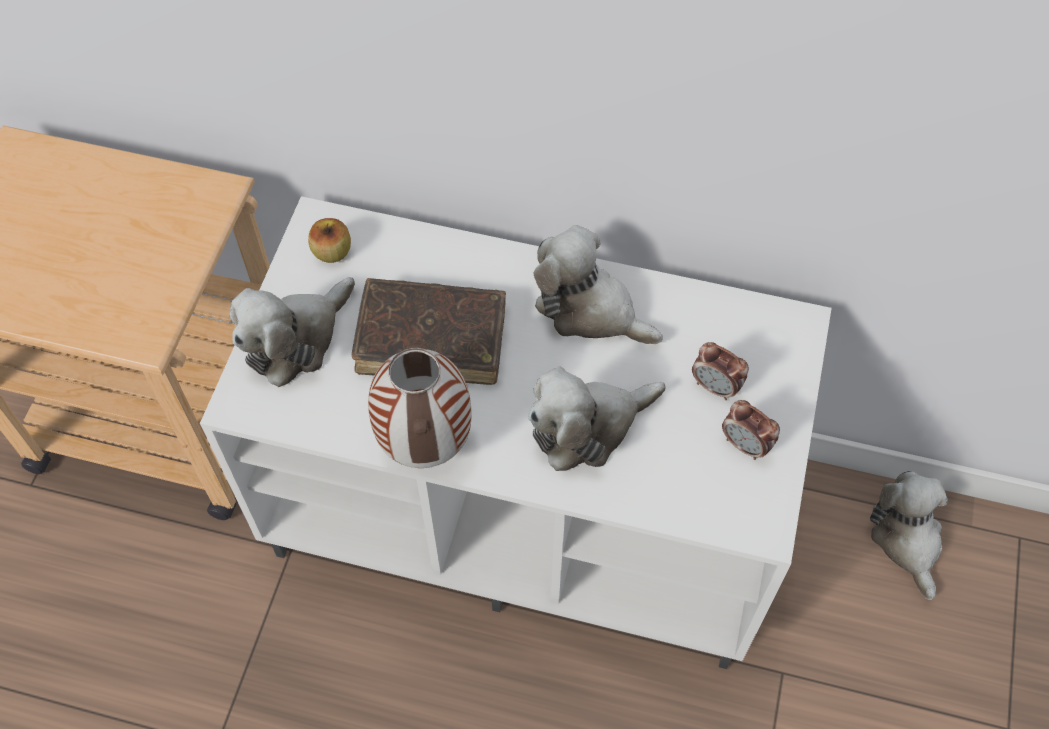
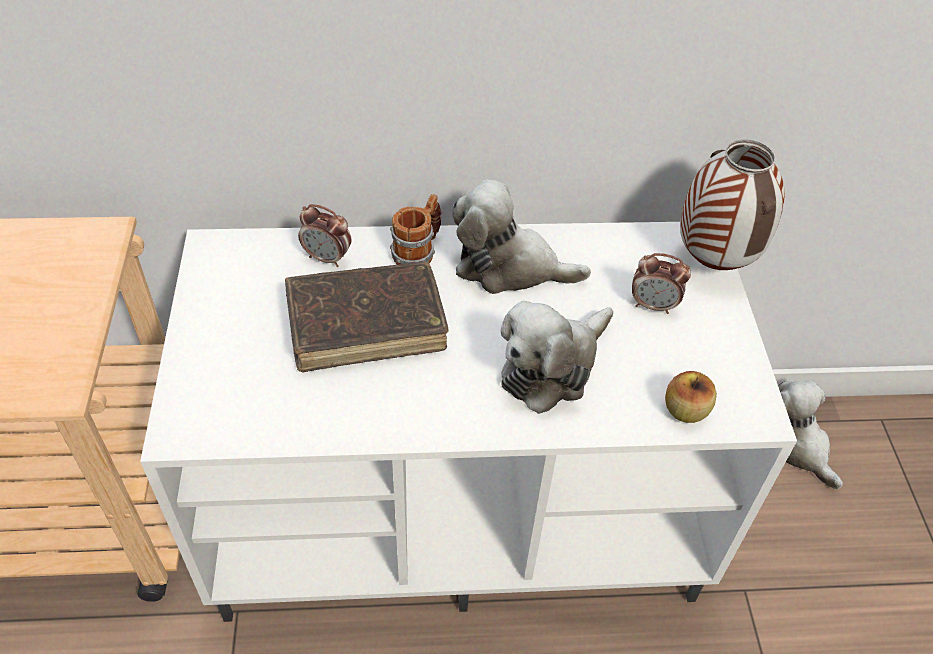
camera: 20 degrees left, 10 degrees down
plush toy [230,277,355,387] -> none
apple [308,218,351,263] -> apple moved to [665,371,717,423]
vase [368,343,472,468] -> vase moved to [680,140,785,270]
alarm clock [722,400,780,460] -> alarm clock moved to [298,204,351,267]
none -> mug [390,194,441,265]

